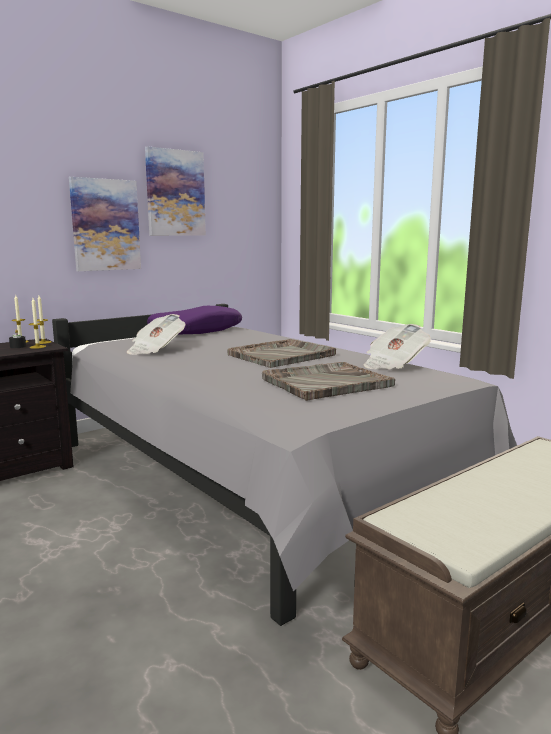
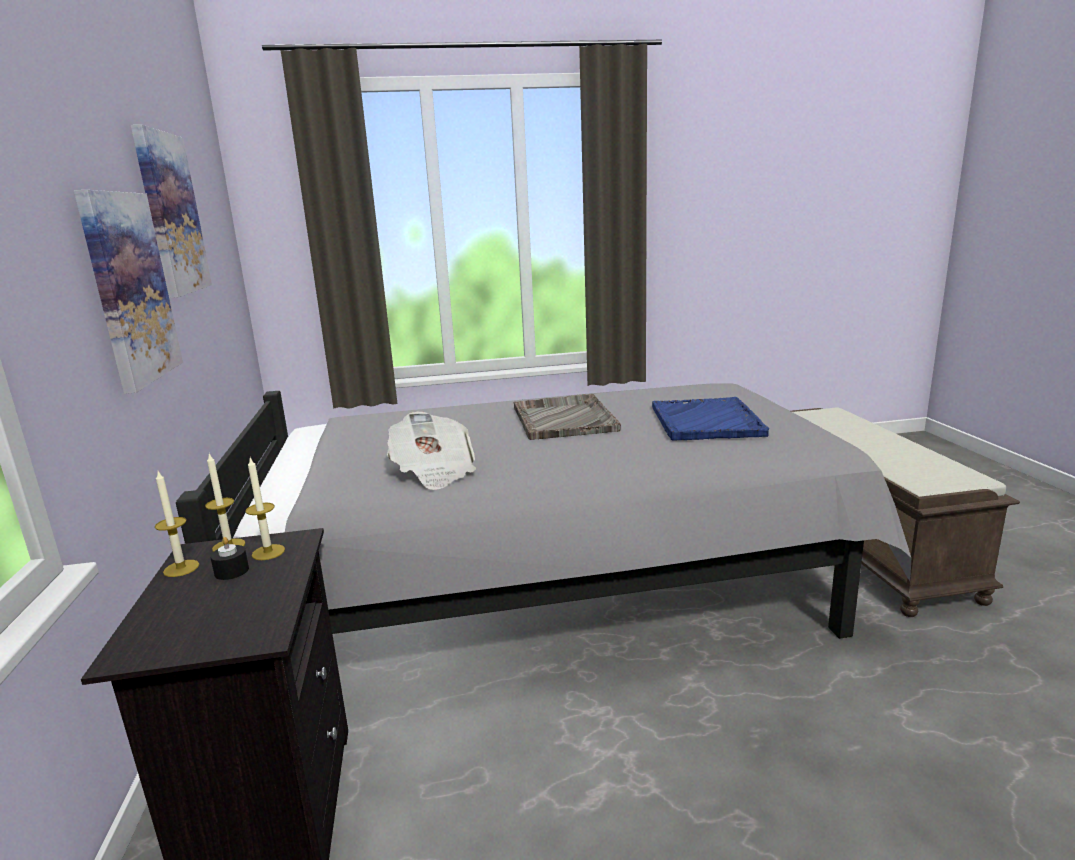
camera: 60 degrees left, 5 degrees up
purple pillow [147,306,242,334] -> none
grey tray [262,362,395,401] -> blue tray [652,397,769,440]
newspaper [363,324,431,369] -> none

